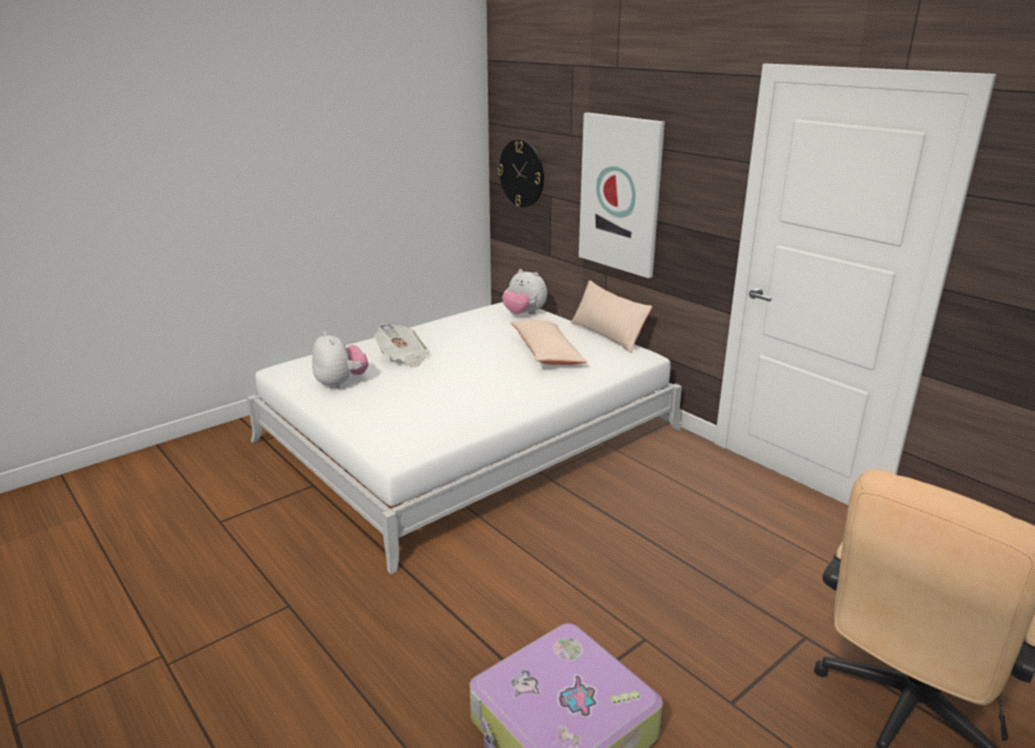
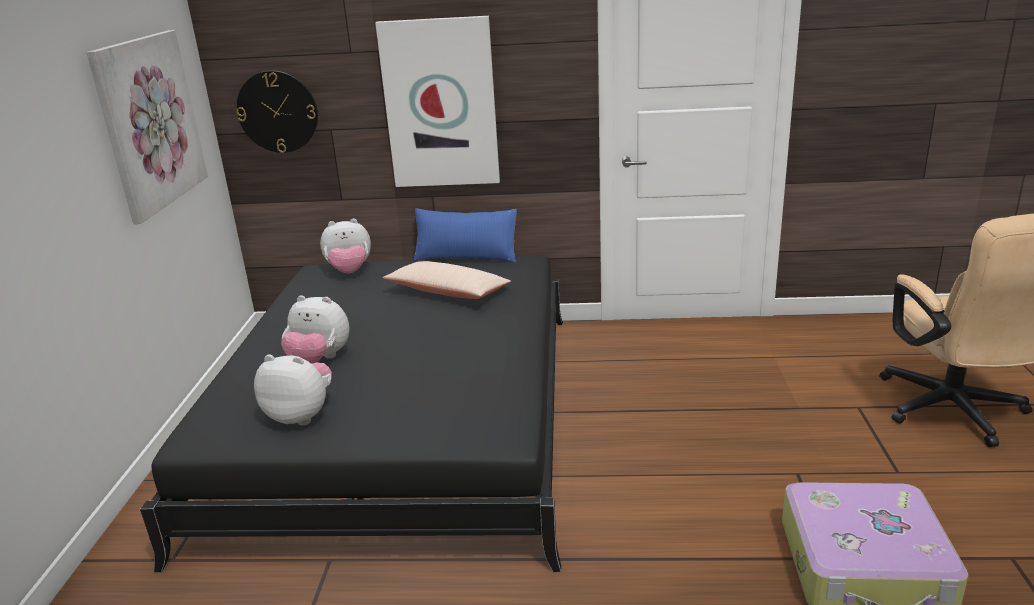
camera: 45 degrees left, 0 degrees up
white bed [247,302,682,574] -> black bed [140,255,563,573]
newspaper [374,323,430,368] -> plush toy [281,295,349,364]
beige pillow [571,280,652,353] -> blue pillow [413,208,517,263]
none -> picture [87,30,208,224]

